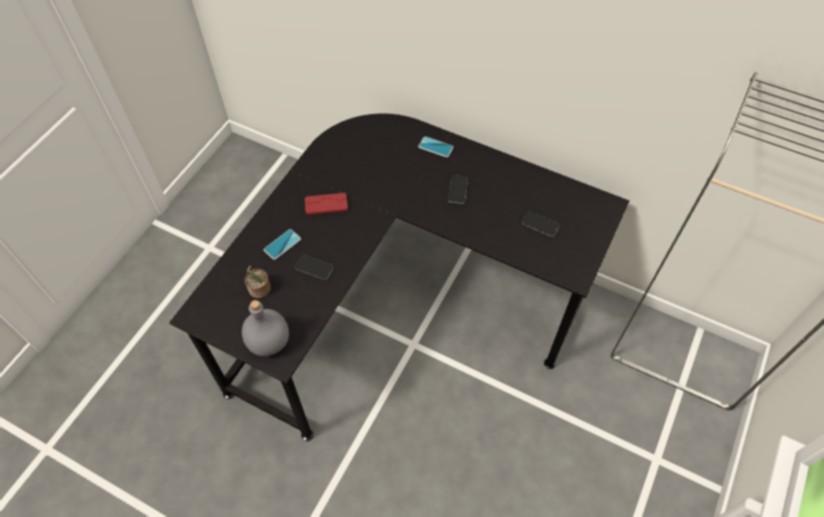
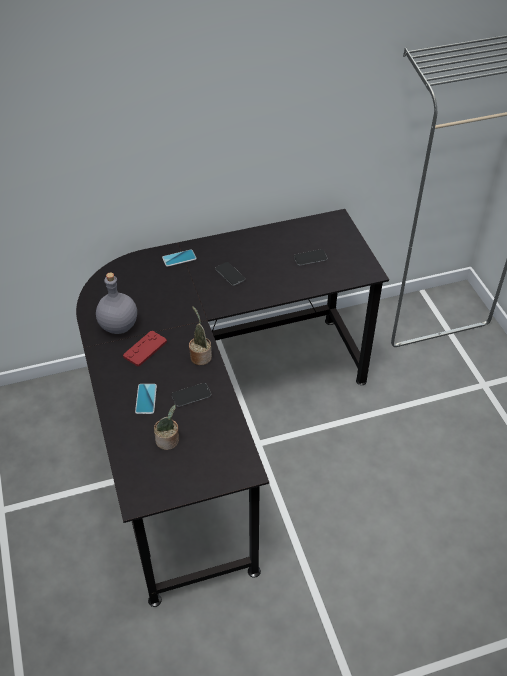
camera: 45 degrees left, 10 degrees down
grey bottle [242,300,289,356] -> grey bottle moved to [96,272,137,334]
none -> potted plant [189,306,212,365]

